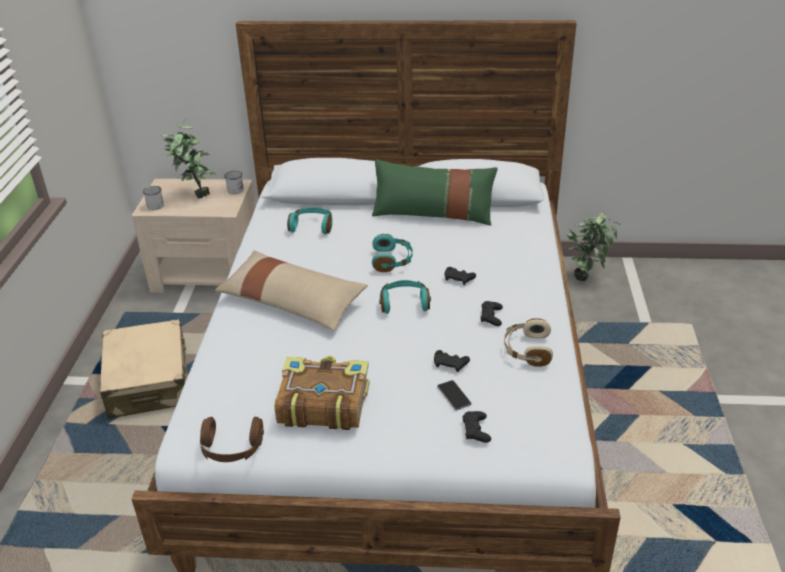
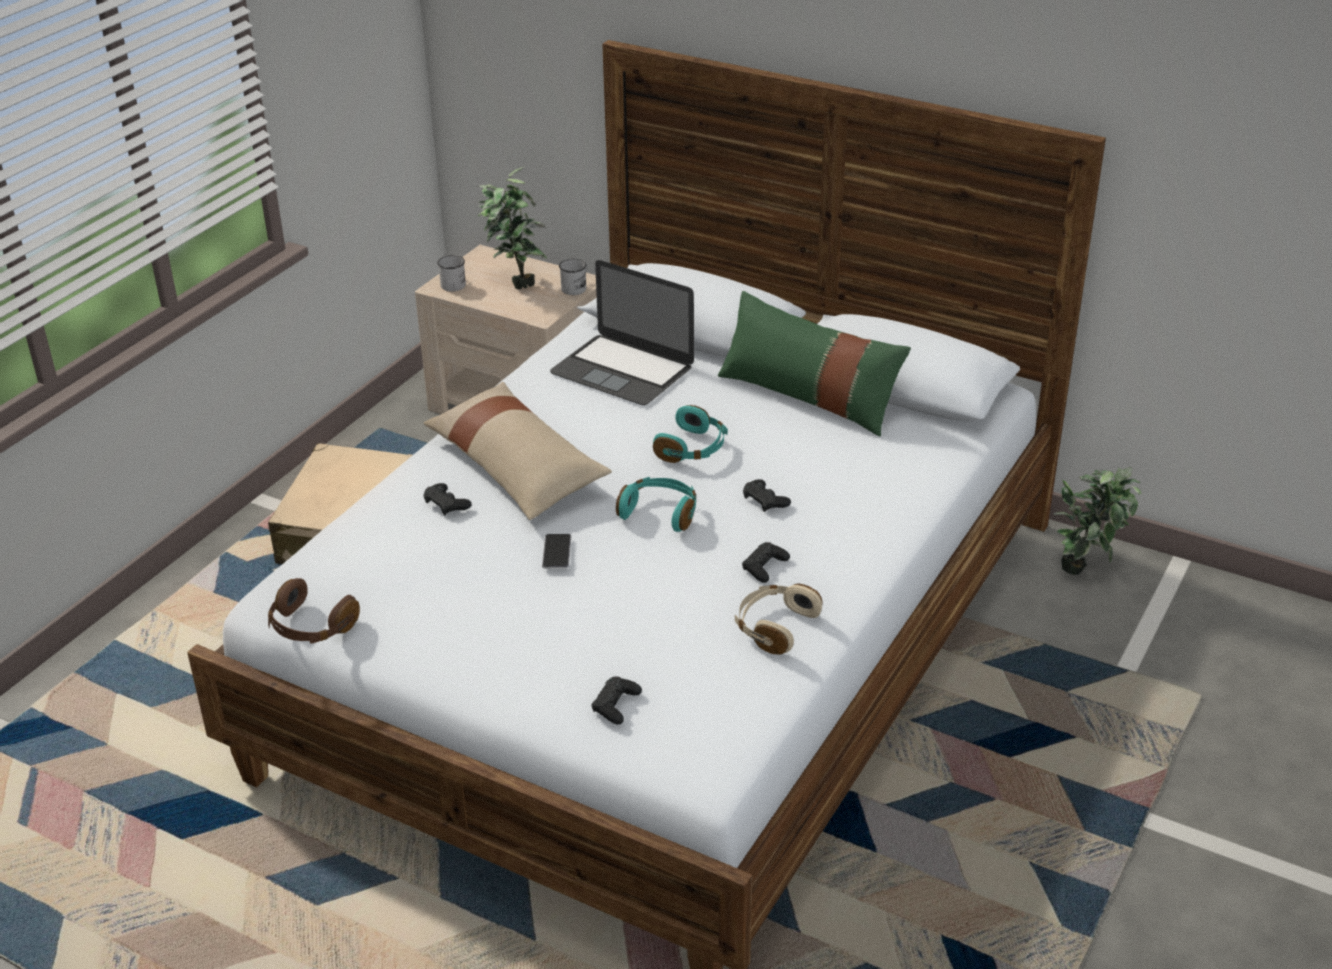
camera: 25 degrees right, 0 degrees up
book [274,356,369,430] -> none
turquoise headphones [287,208,333,235] -> laptop [550,260,694,405]
black game controller [434,350,470,372] -> black game controller moved to [423,483,472,516]
phone [437,380,472,410] -> phone moved to [542,534,571,569]

